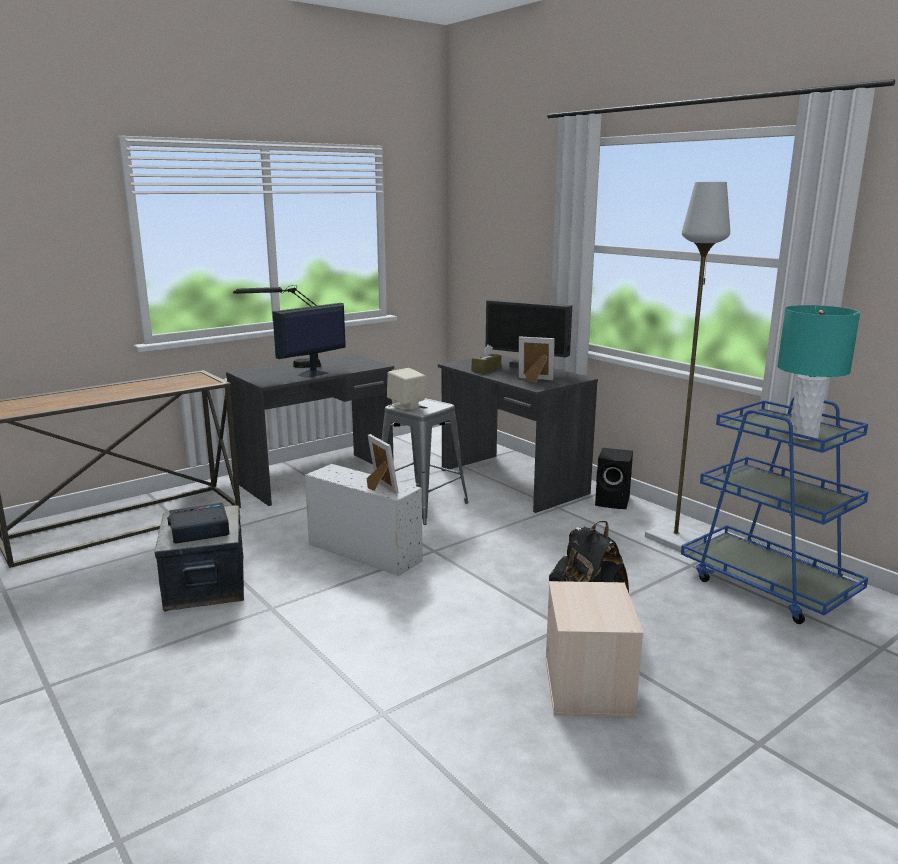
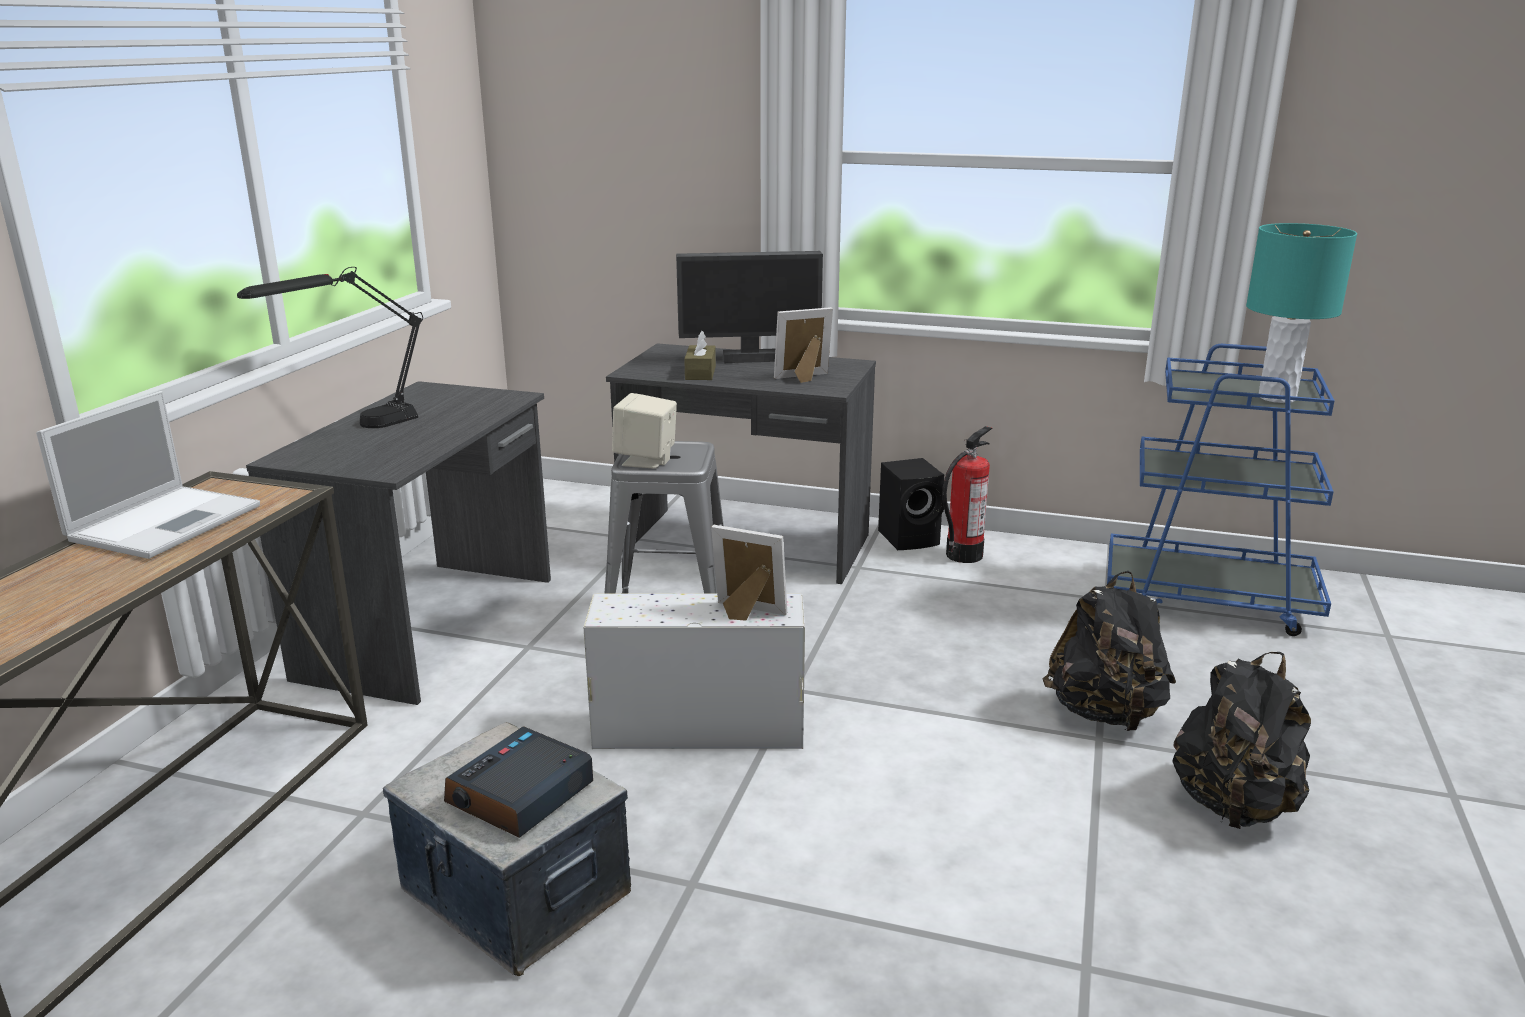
camera: 35 degrees left, 5 degrees up
monitor [273,303,346,378] -> none
beige storage box [545,581,643,717] -> black backpack [1172,652,1311,829]
grey floor lamp [645,182,730,552] -> none
none -> laptop [36,391,260,559]
none -> fire extinguisher [942,426,992,563]

